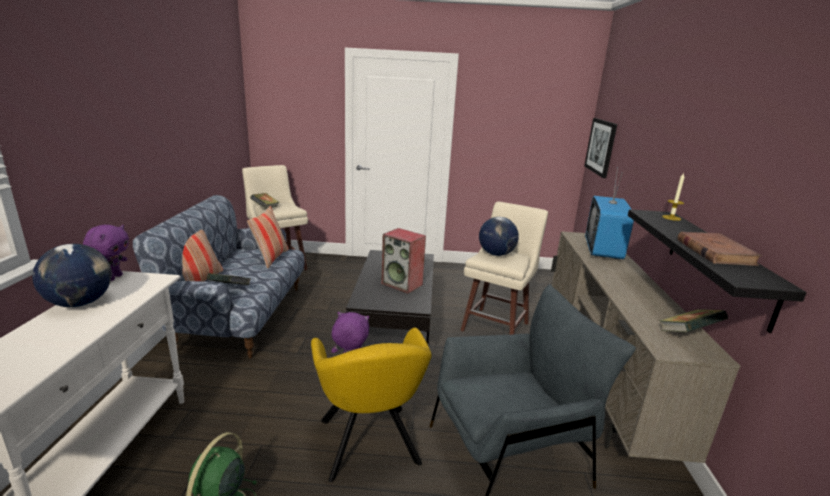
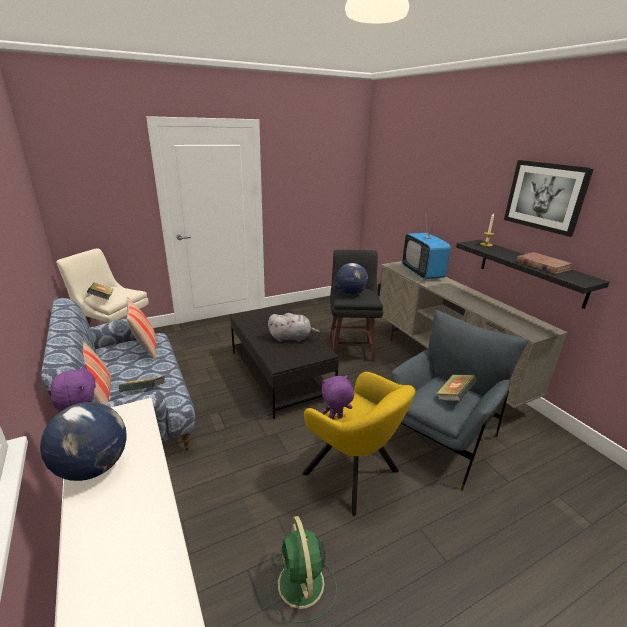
camera: 30 degrees left, 5 degrees up
speaker [381,228,426,294] -> grey plush toy [268,313,320,342]
beige stool [460,202,548,335] -> black stool [329,250,383,362]
picture [584,118,617,178] -> picture moved to [504,160,594,237]
book [660,309,728,332] -> book moved to [436,375,477,401]

